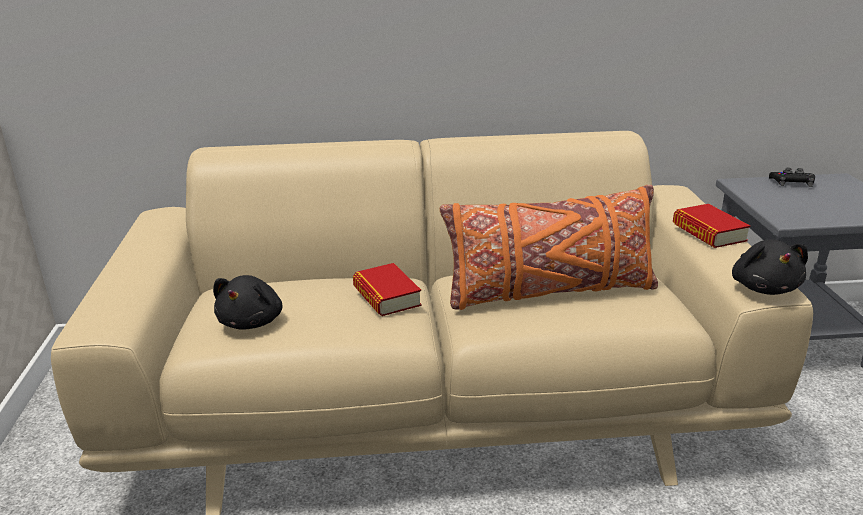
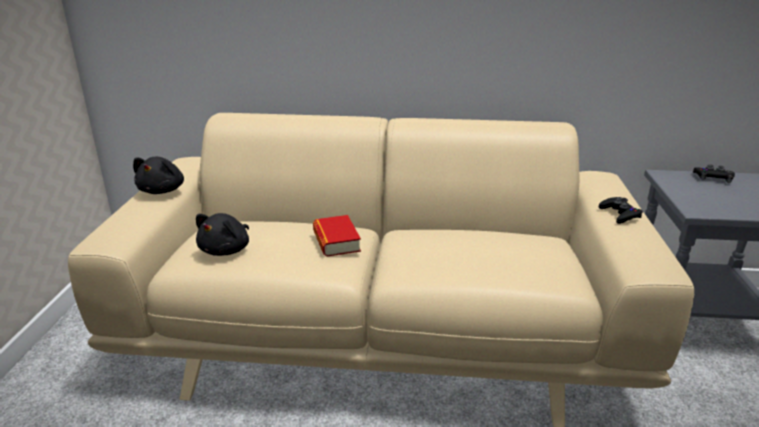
camera: 10 degrees right, 0 degrees up
orange pillow [440,185,658,310] -> none
book [673,204,750,248] -> black game controller [599,197,643,224]
black plush toy [732,239,808,295] -> black plush toy moved to [133,157,184,194]

